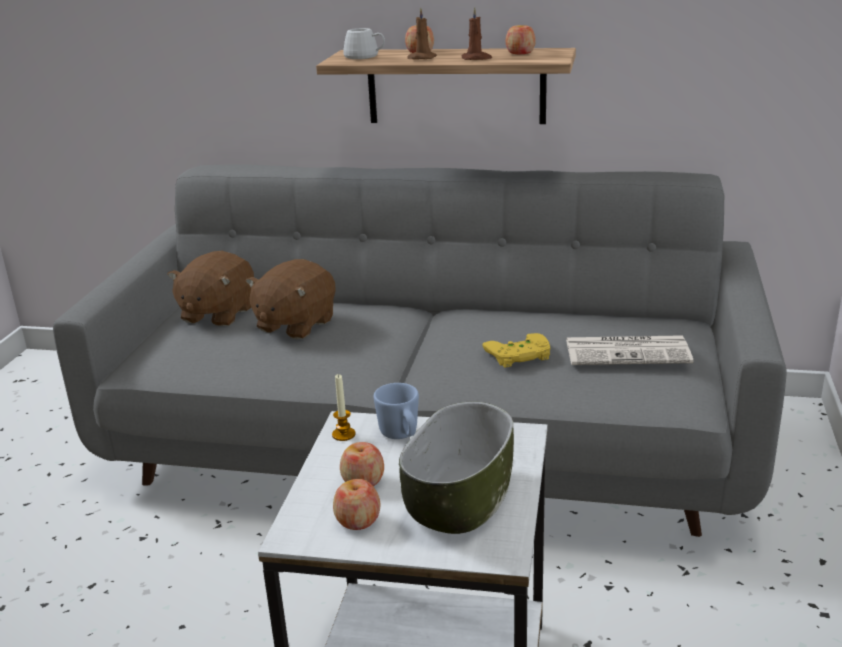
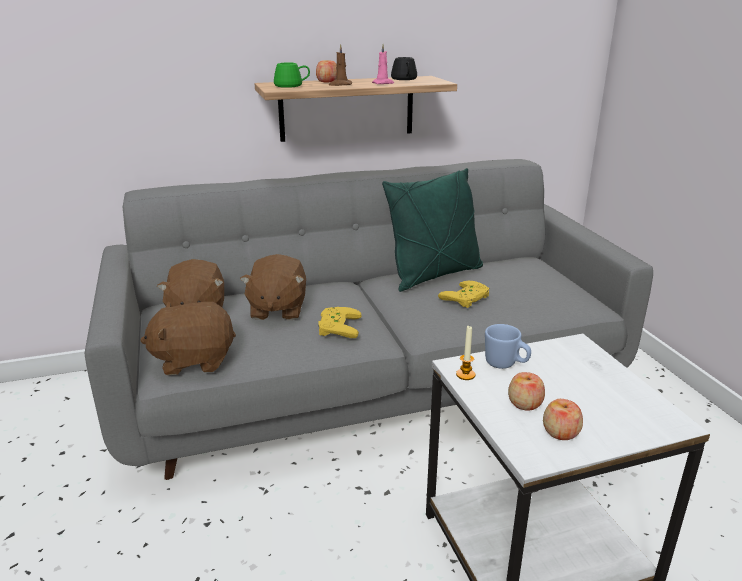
camera: 30 degrees left, 0 degrees up
white mug [343,28,385,59] -> green mug [274,62,310,88]
bowl [399,402,514,534] -> none
brown candle [462,7,492,60] -> pink candle [372,44,394,84]
apple [506,25,536,54] -> black mug [391,57,417,80]
newspaper [566,335,693,365] -> none
none -> brown plush toy [140,302,236,375]
none -> yellow game controller [318,307,361,338]
none -> green pillow [382,168,483,292]

